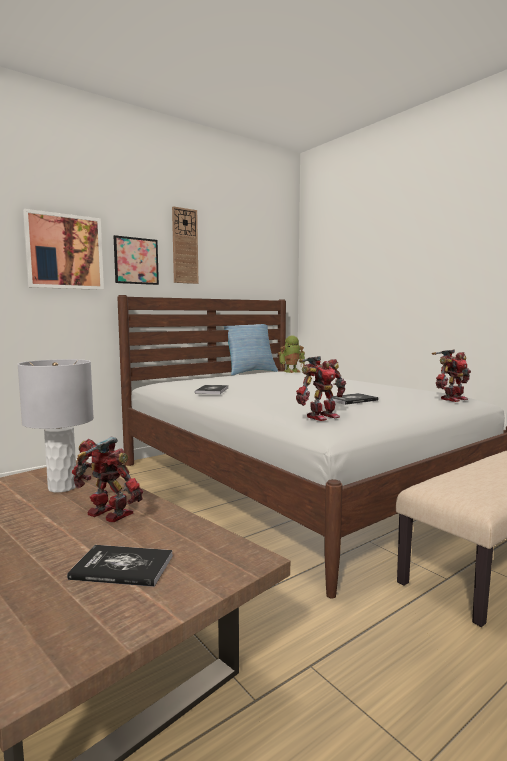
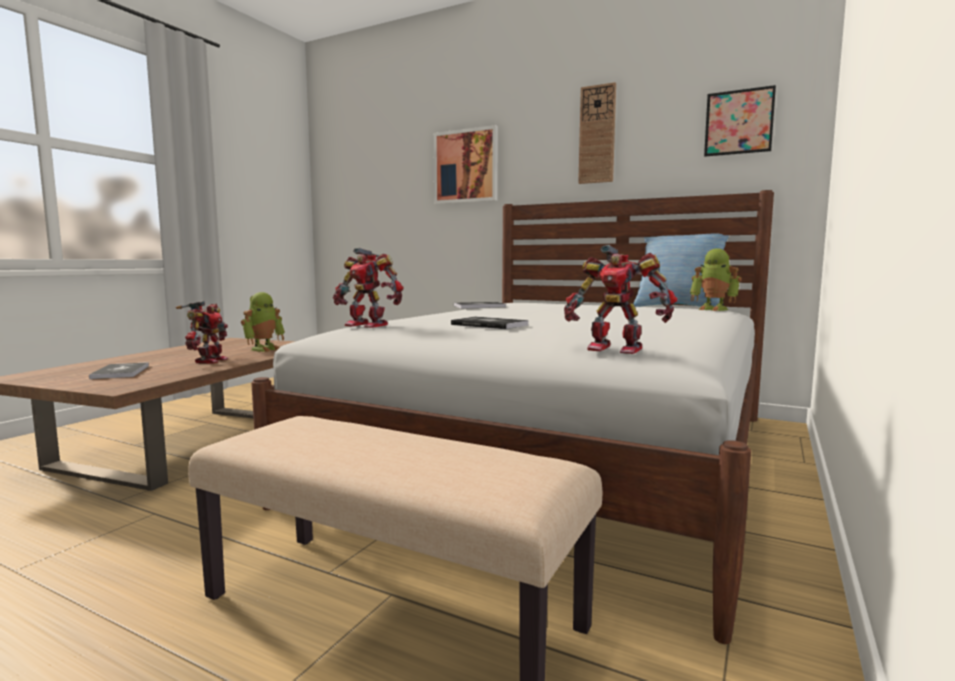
camera: 65 degrees right, 0 degrees up
grey table lamp [17,359,94,492] -> toy robot [241,292,284,352]
picture [114,235,159,285] -> picture moved to [704,85,776,157]

